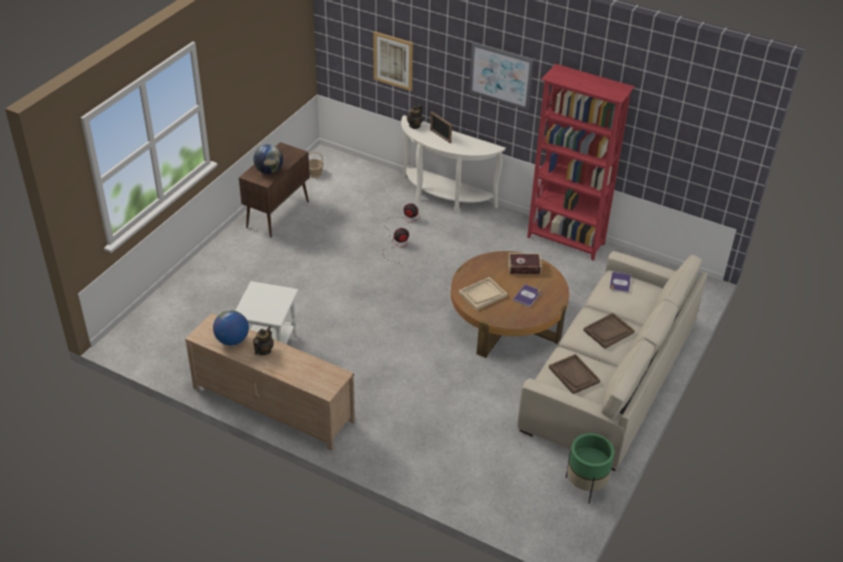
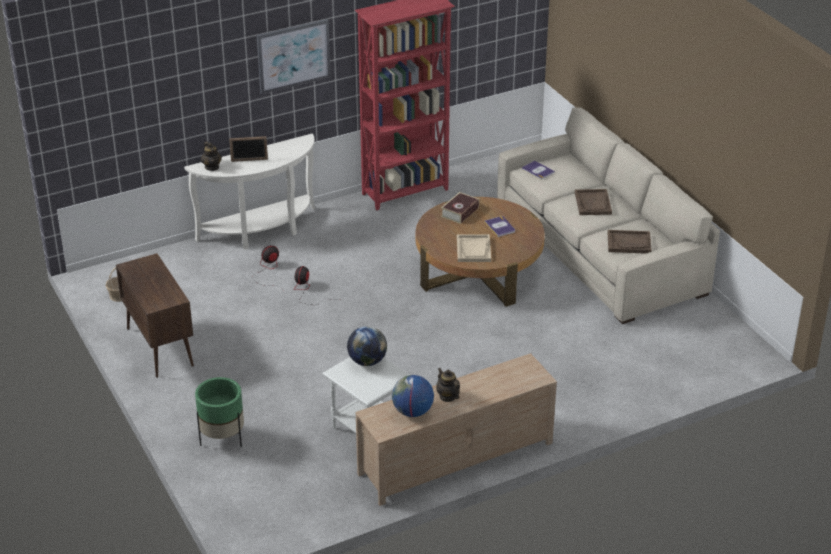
camera: 55 degrees left, 5 degrees down
globe [253,144,283,174] -> globe moved to [347,326,387,366]
picture [373,31,413,91] -> none
green planter [566,433,614,503] -> green planter moved to [195,377,244,447]

